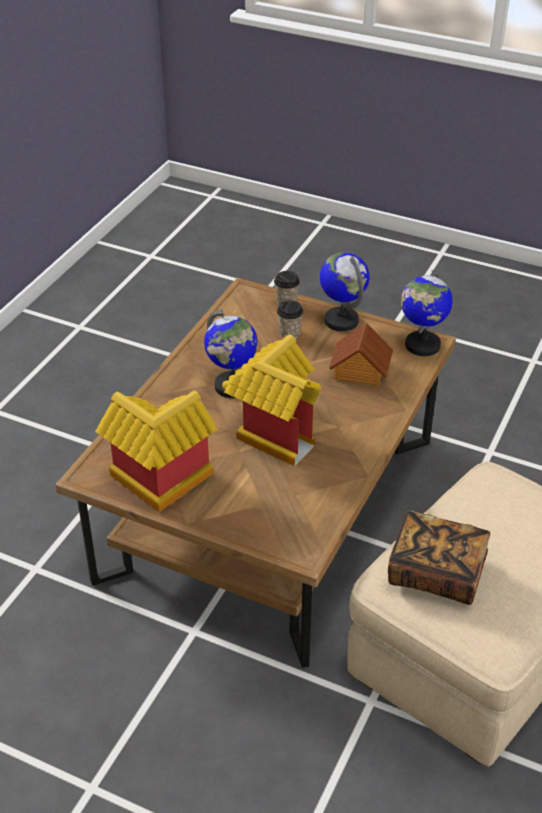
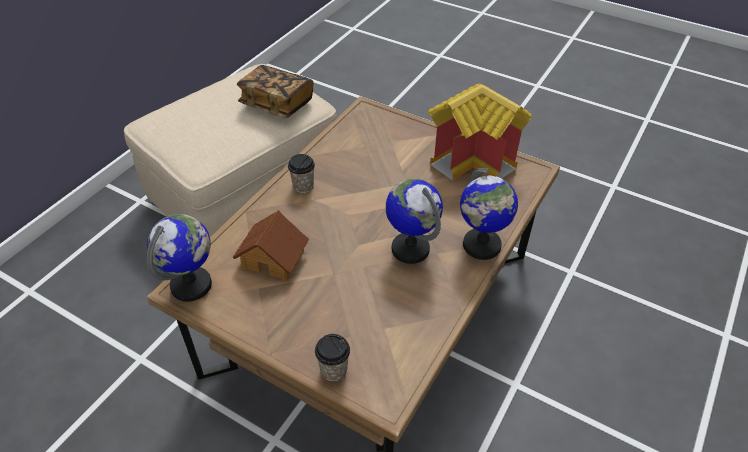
camera: 175 degrees left, 5 degrees up
toy house [222,334,321,466] -> none
cup [277,300,304,339] -> cup moved to [288,154,315,193]
globe [320,252,369,331] -> globe moved to [460,168,518,260]

